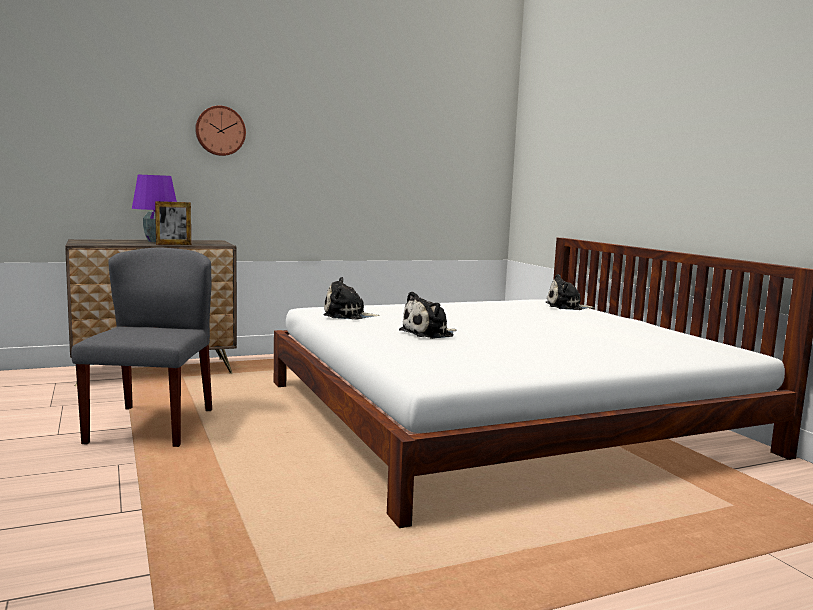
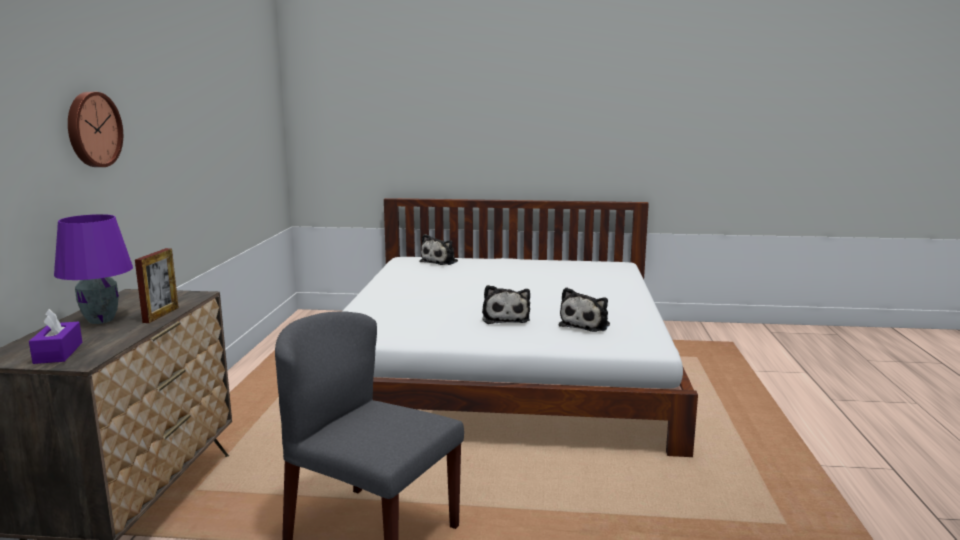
camera: 60 degrees left, 5 degrees up
plush toy [324,277,380,320] -> plush toy moved to [559,288,610,332]
none -> purple tissue box [29,309,83,364]

